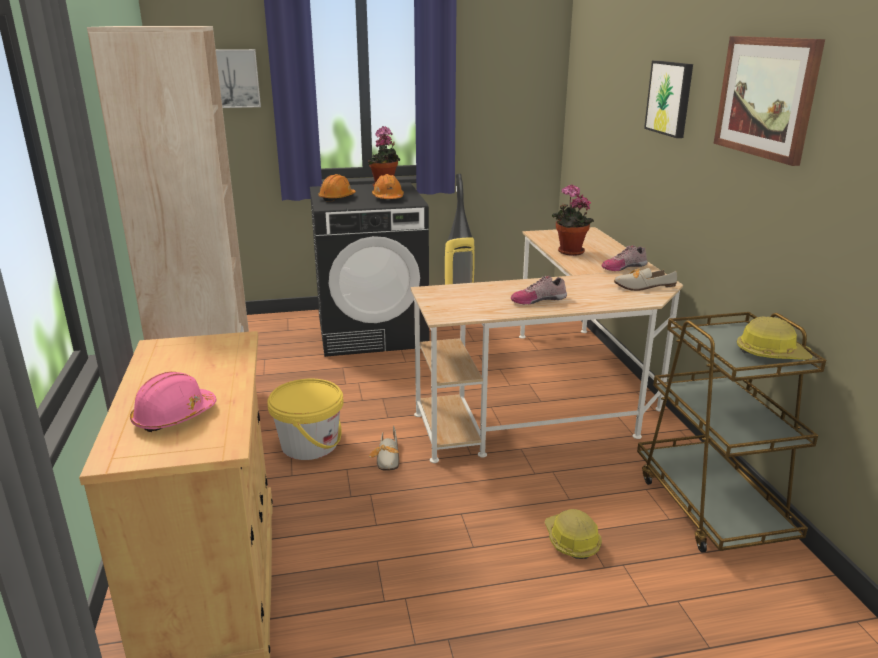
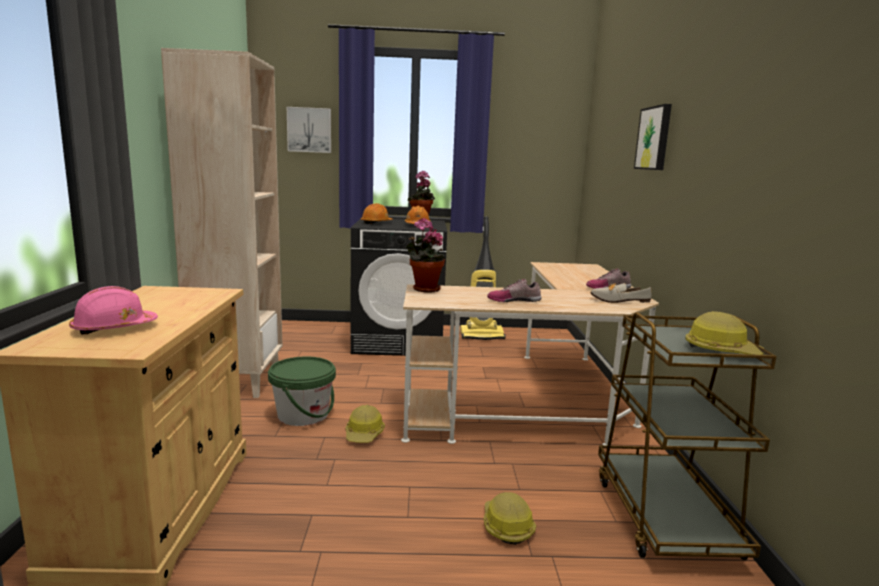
camera: 10 degrees right, 10 degrees down
yellow bucket [267,379,344,460] -> green bucket [268,357,336,426]
shoe [369,425,399,471] -> hard hat [345,405,385,443]
potted plant [552,184,594,256] -> potted plant moved to [405,218,445,293]
picture [714,36,825,166] -> none

